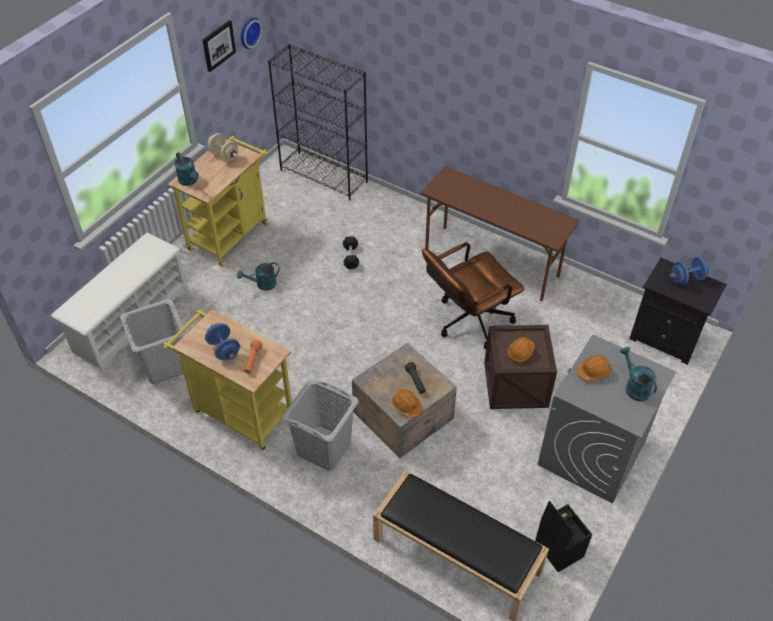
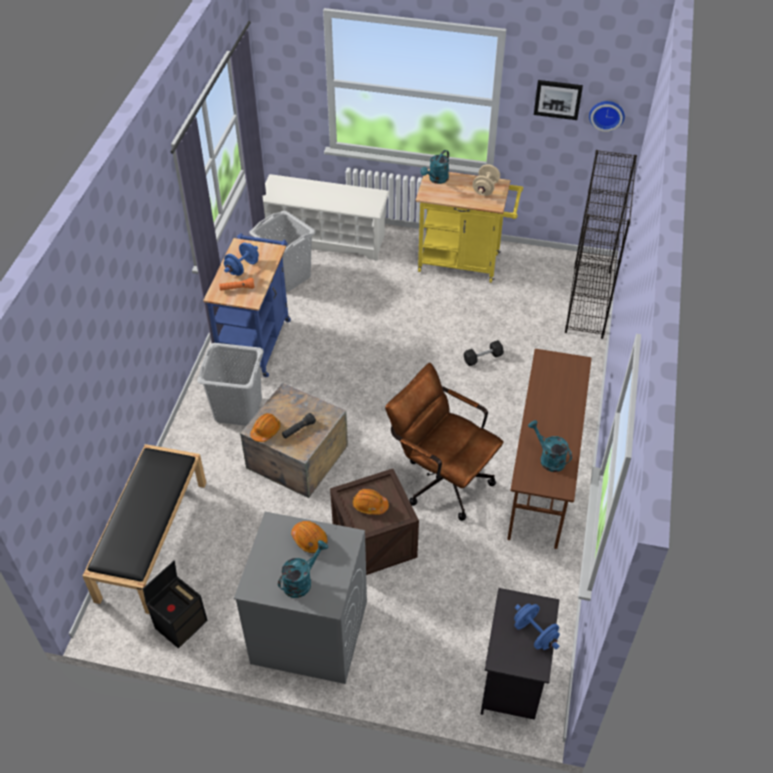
camera: 70 degrees right, 0 degrees up
yellow cart [163,309,292,451] -> blue cart [203,233,291,377]
turquoise watering can [237,262,280,290] -> turquoise watering can moved to [528,420,572,472]

